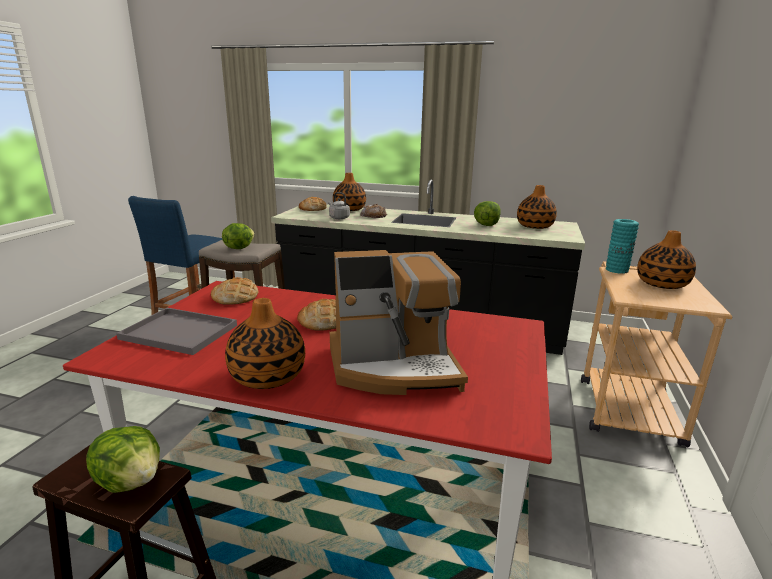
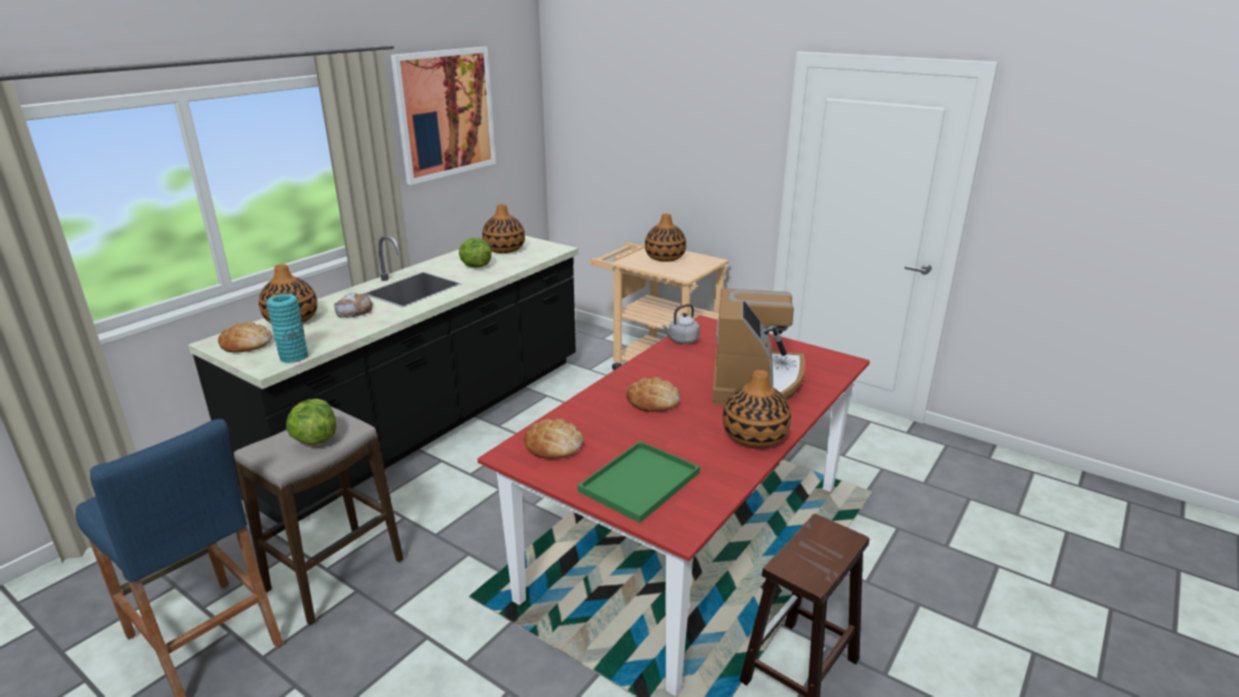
camera: 70 degrees left, 5 degrees up
lettuce [86,426,160,493] -> none
grey tray [116,308,237,355] -> green tray [578,441,700,523]
grey kettle [328,192,350,219] -> grey kettle moved to [662,304,700,344]
turquoise vase [606,219,639,274] -> turquoise vase moved to [266,294,308,363]
none -> picture [391,47,496,185]

